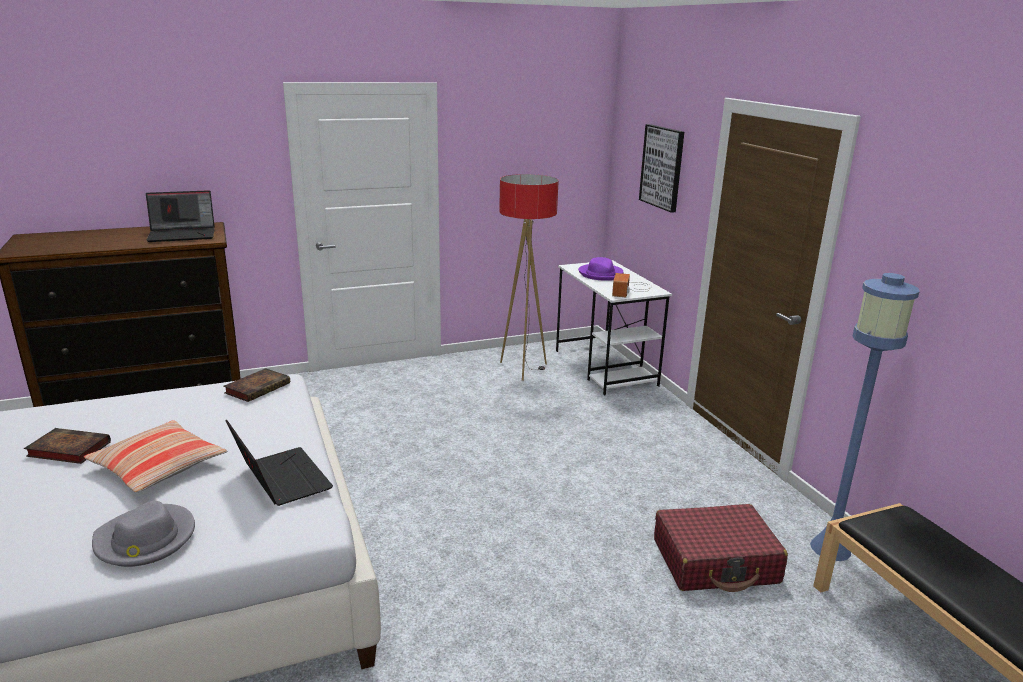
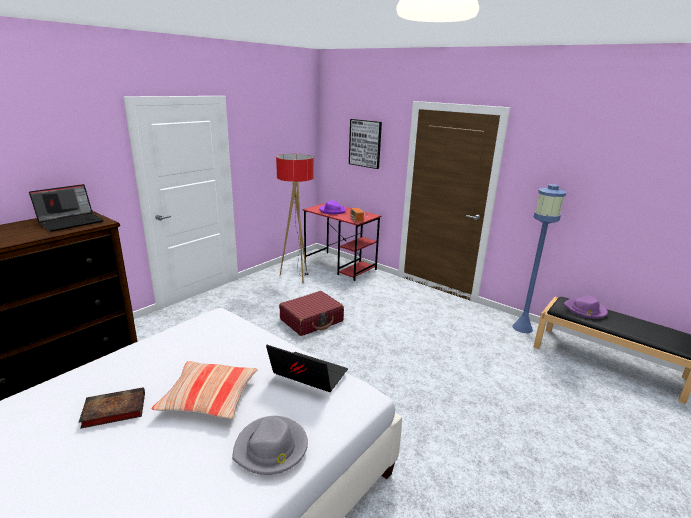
camera: 30 degrees left, 0 degrees up
book [223,368,290,402] -> none
white desk [556,260,672,395] -> red desk [303,203,381,281]
red suitcase [654,504,788,592] -> red suitcase moved to [279,291,344,336]
none -> purple hat [564,296,608,319]

